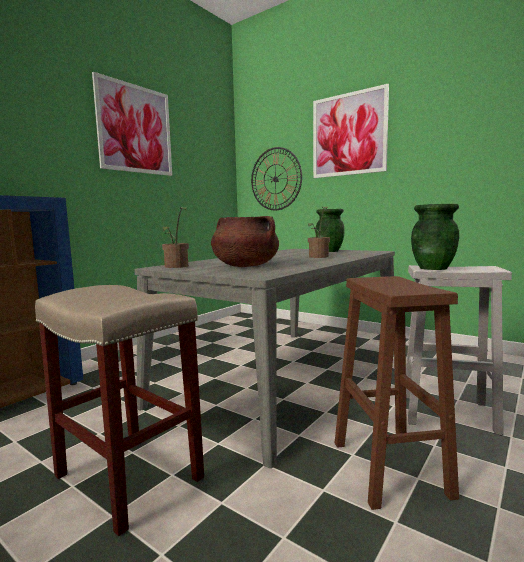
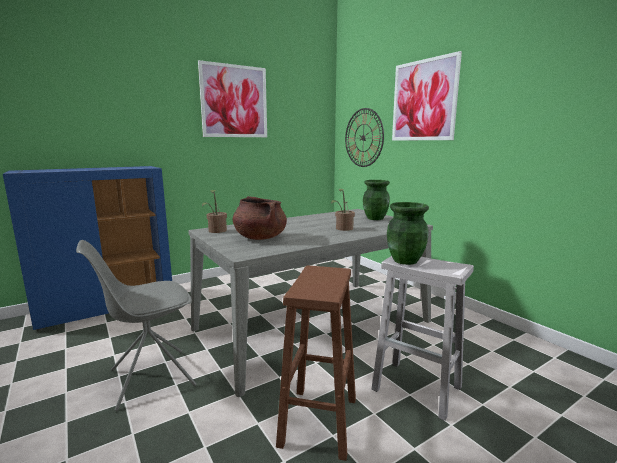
camera: 20 degrees right, 5 degrees up
beige stool [35,285,204,536] -> grey chair [76,240,197,411]

